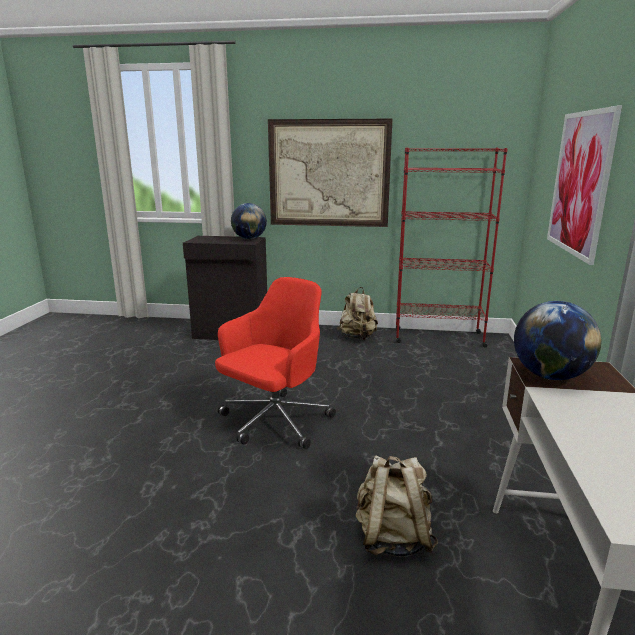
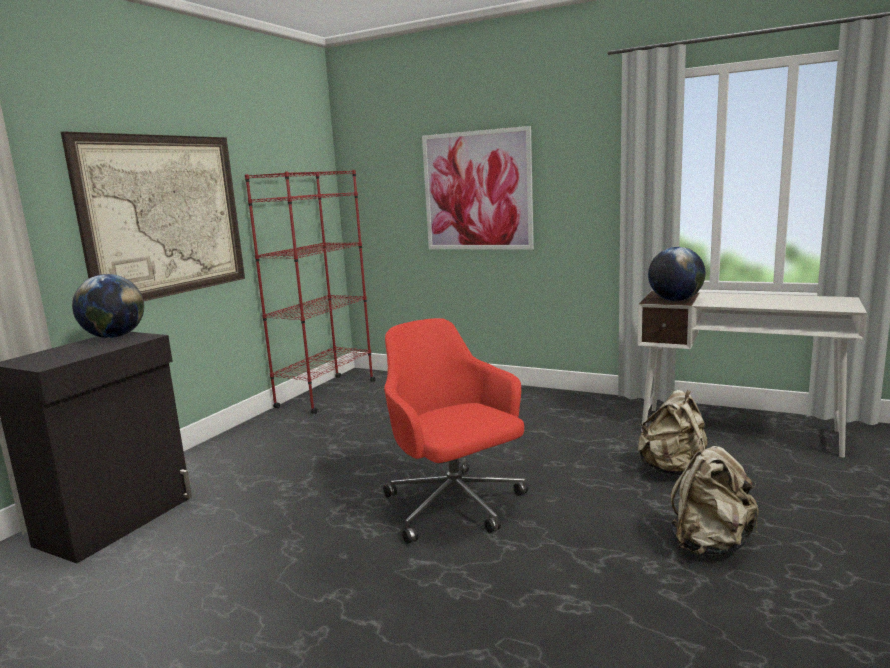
camera: 70 degrees left, 5 degrees down
beige backpack [337,287,378,340] -> beige backpack moved to [671,438,759,556]

